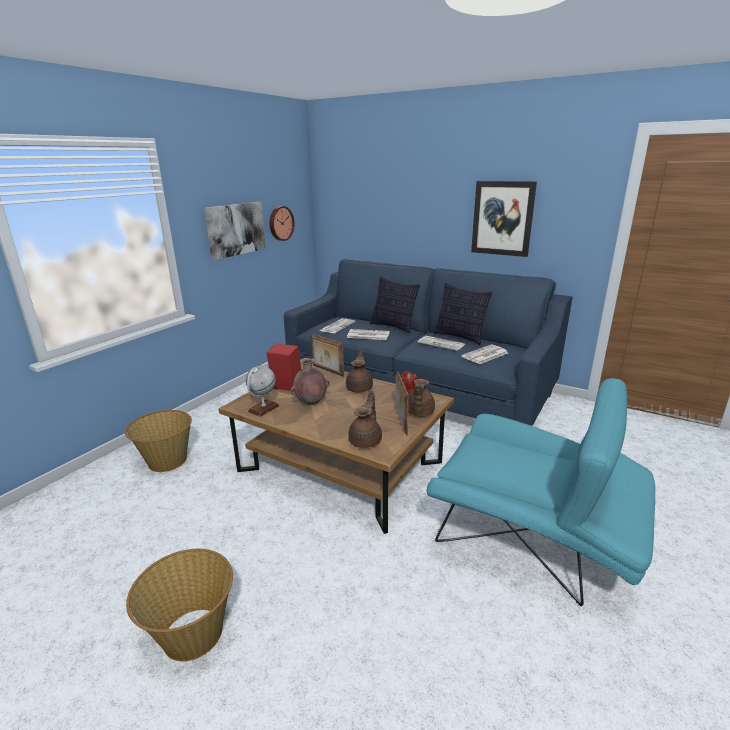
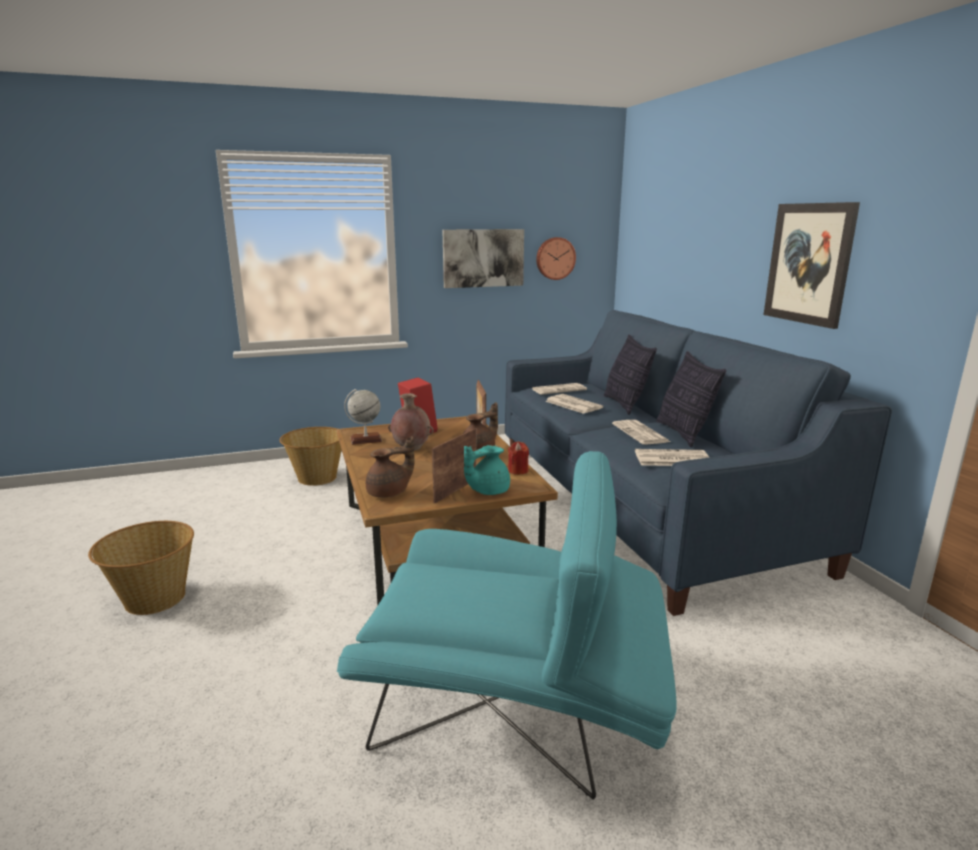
camera: 40 degrees right, 5 degrees down
brown teapot [408,379,435,416] -> turquoise teapot [464,445,510,495]
turquoise armchair [426,378,655,606] -> turquoise armchair turned 60 degrees counterclockwise [337,451,677,800]

